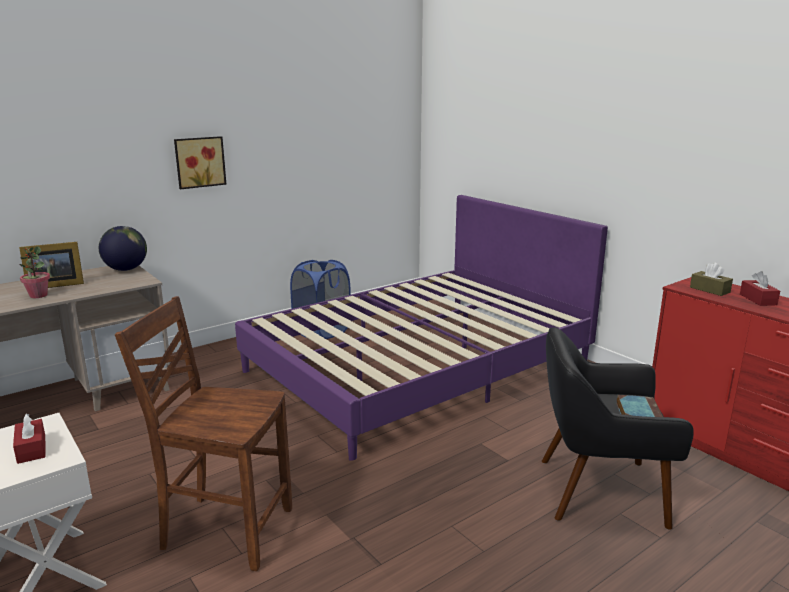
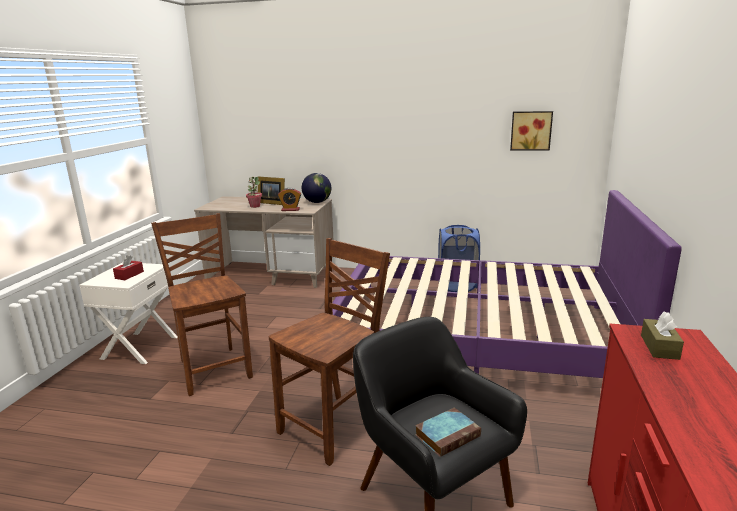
camera: 50 degrees right, 0 degrees up
picture [174,136,226,189] -> picture moved to [510,111,553,151]
red tissue box [740,271,780,306] -> none
none -> brown chair [269,238,390,466]
none -> alarm clock [278,188,301,211]

